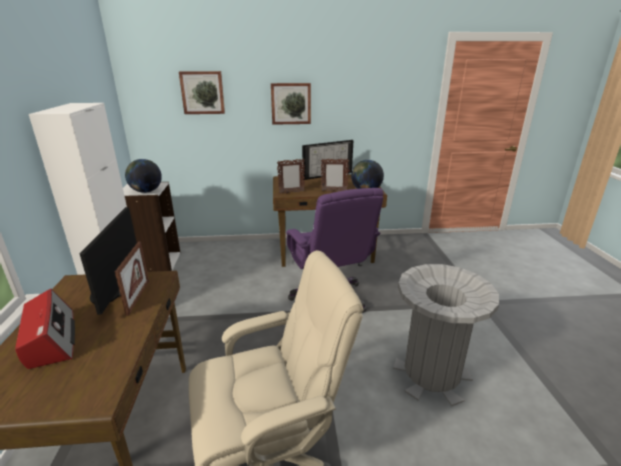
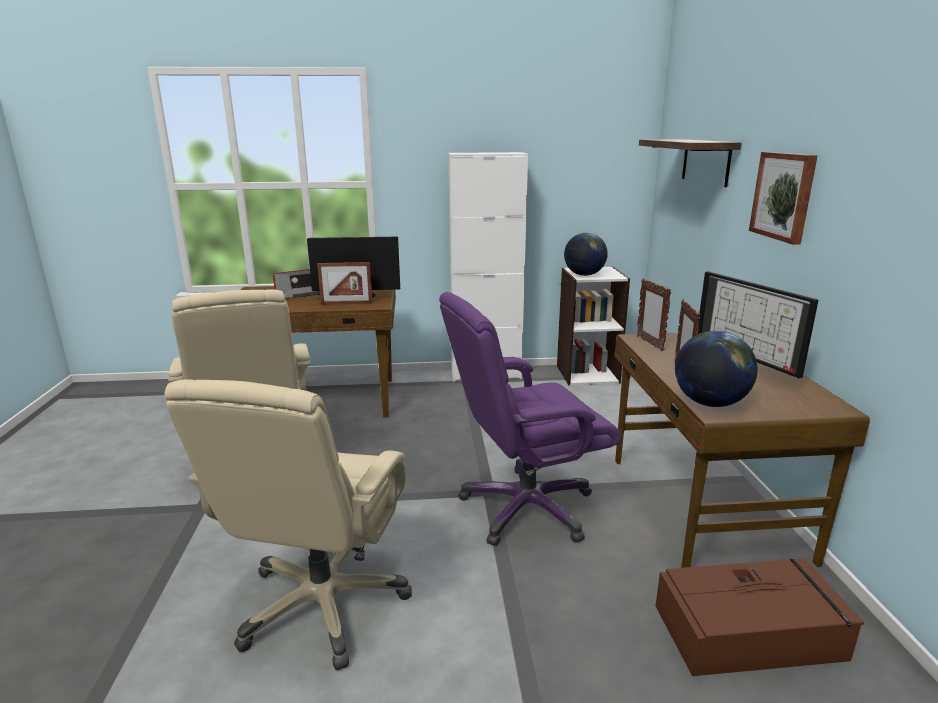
camera: 90 degrees right, 5 degrees down
picture [179,71,225,114] -> shelf [639,139,741,187]
grey trash can [393,264,499,406] -> beige office chair [164,379,412,670]
none -> brown storage box [656,558,864,676]

